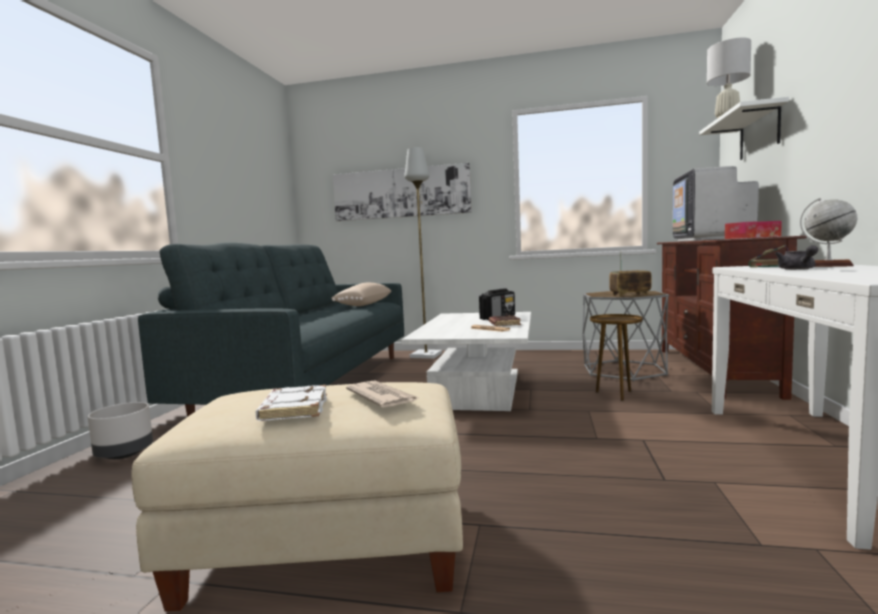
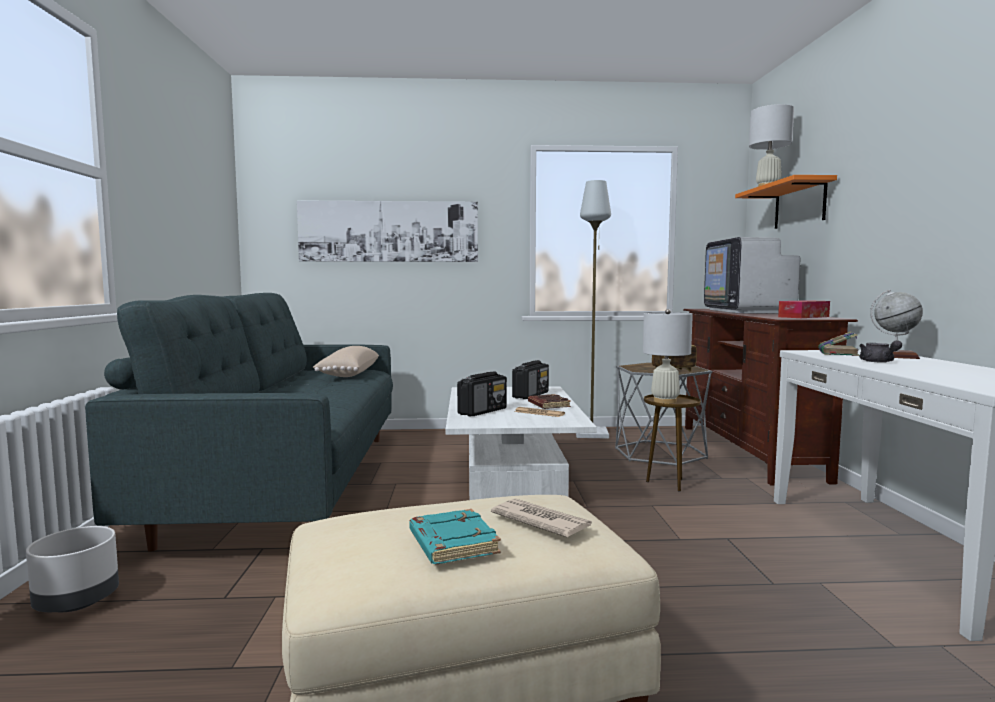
camera: 15 degrees left, 0 degrees up
white book [255,385,327,421] -> turquoise book [410,509,501,564]
grey floor lamp [404,147,442,359] -> grey floor lamp moved to [576,180,611,439]
white shelf [699,97,789,160] -> orange shelf [735,175,837,229]
none -> radio [457,372,507,416]
none -> white table lamp [643,309,693,404]

